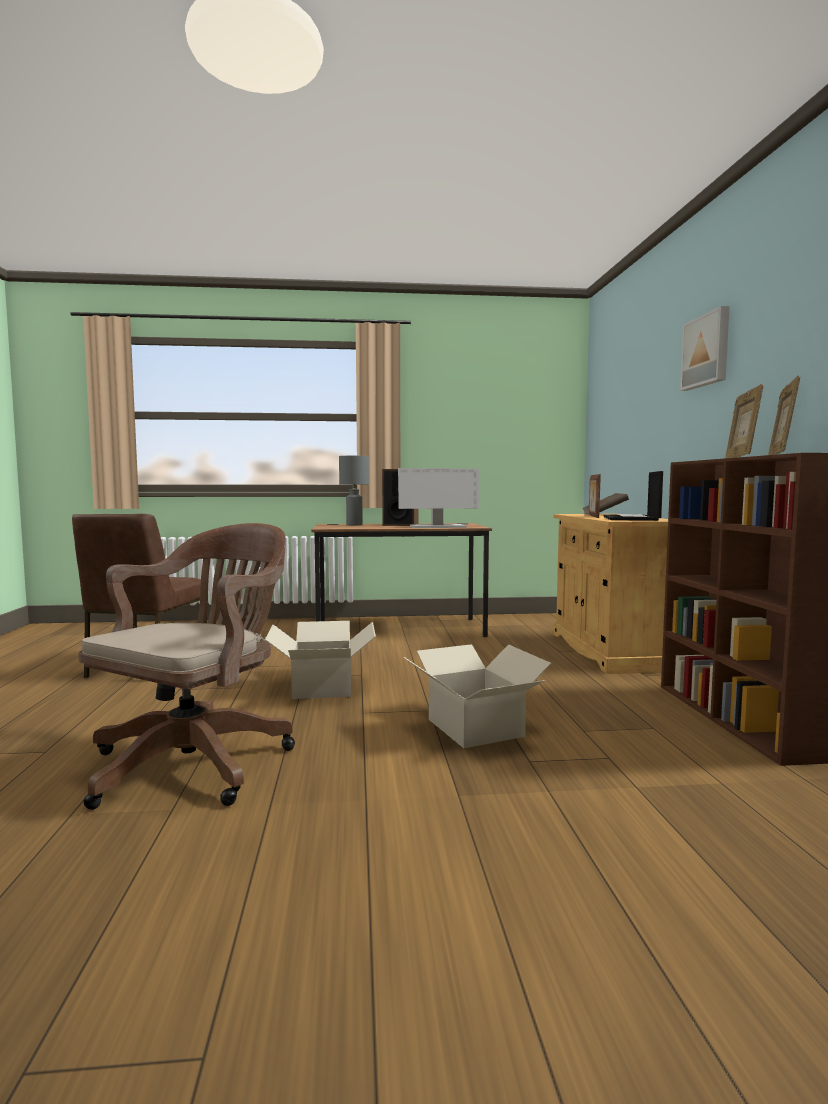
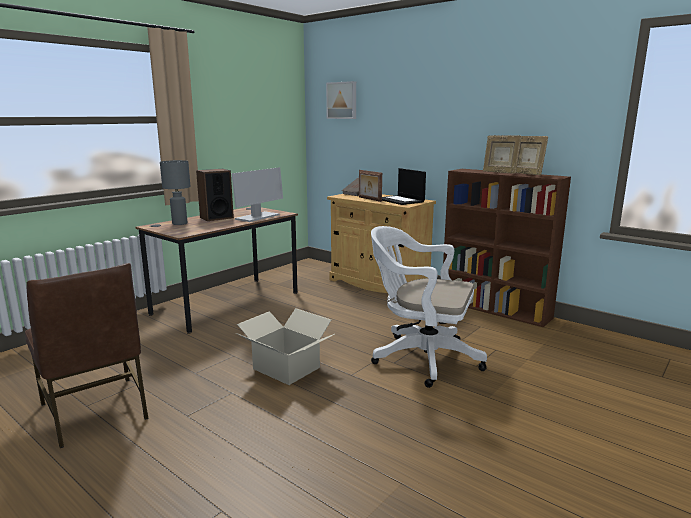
camera: 45 degrees left, 10 degrees up
brown office chair [78,523,295,810] -> none
cardboard box [403,644,551,748] -> white office chair [371,226,487,388]
picture [680,306,730,391] -> picture moved to [326,81,356,119]

